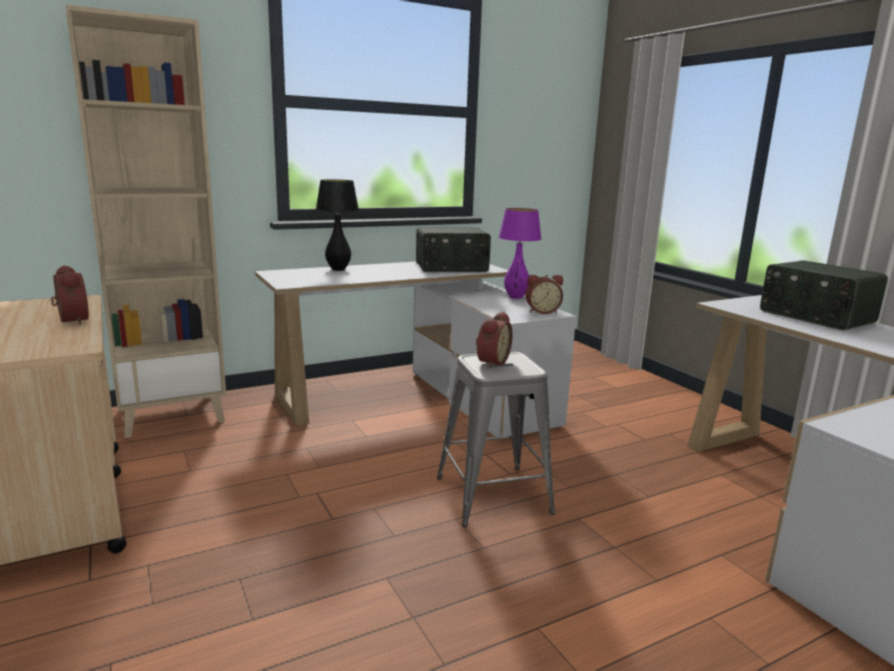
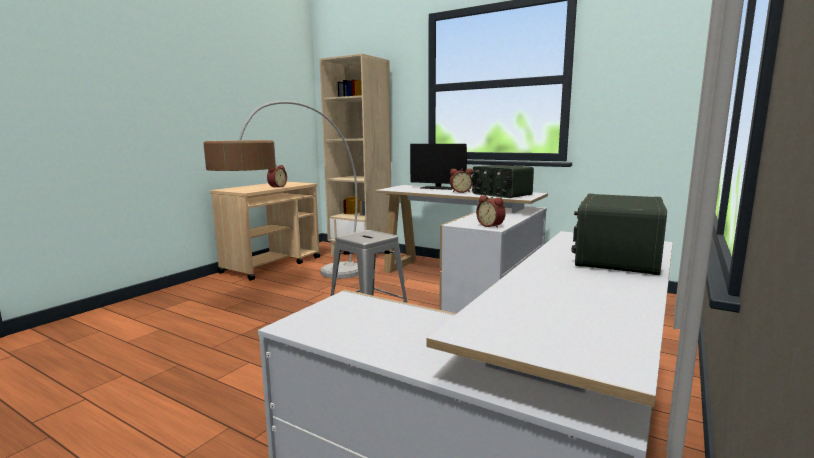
camera: 60 degrees right, 5 degrees down
black table lamp [316,179,359,271] -> monitor [410,144,467,190]
alarm clock [476,312,513,368] -> alarm clock moved to [450,168,472,193]
purple table lamp [499,208,541,299] -> none
none -> floor lamp [203,101,359,279]

